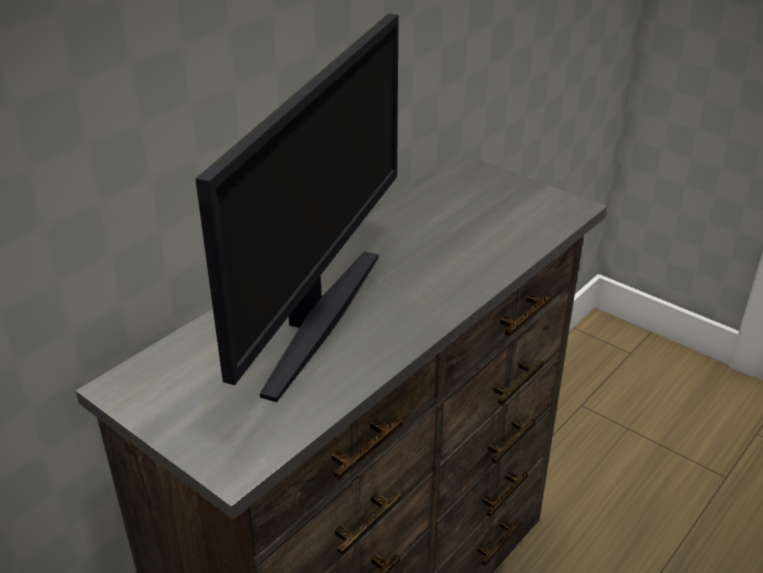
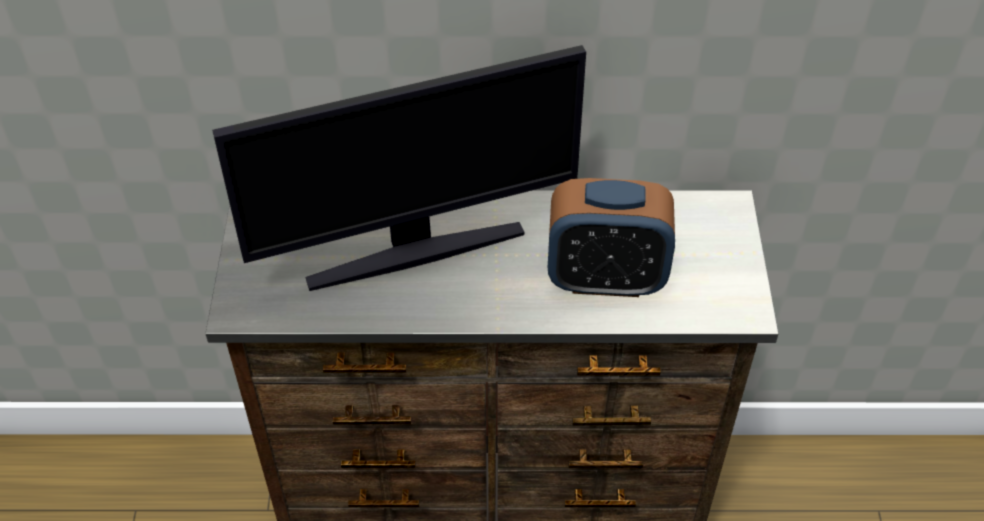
camera: 50 degrees right, 15 degrees up
none -> alarm clock [548,178,675,297]

